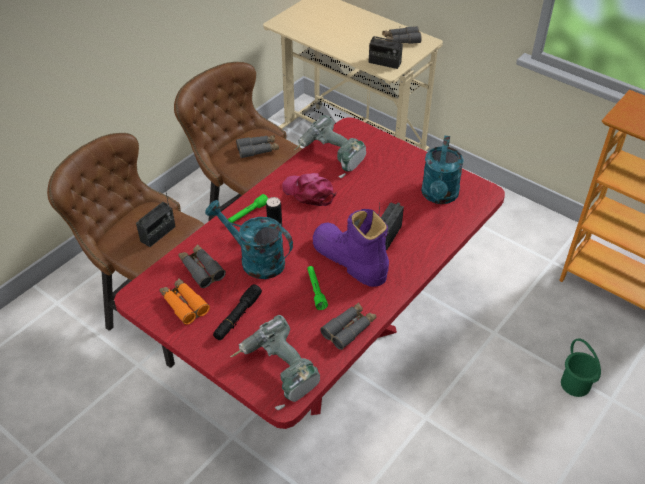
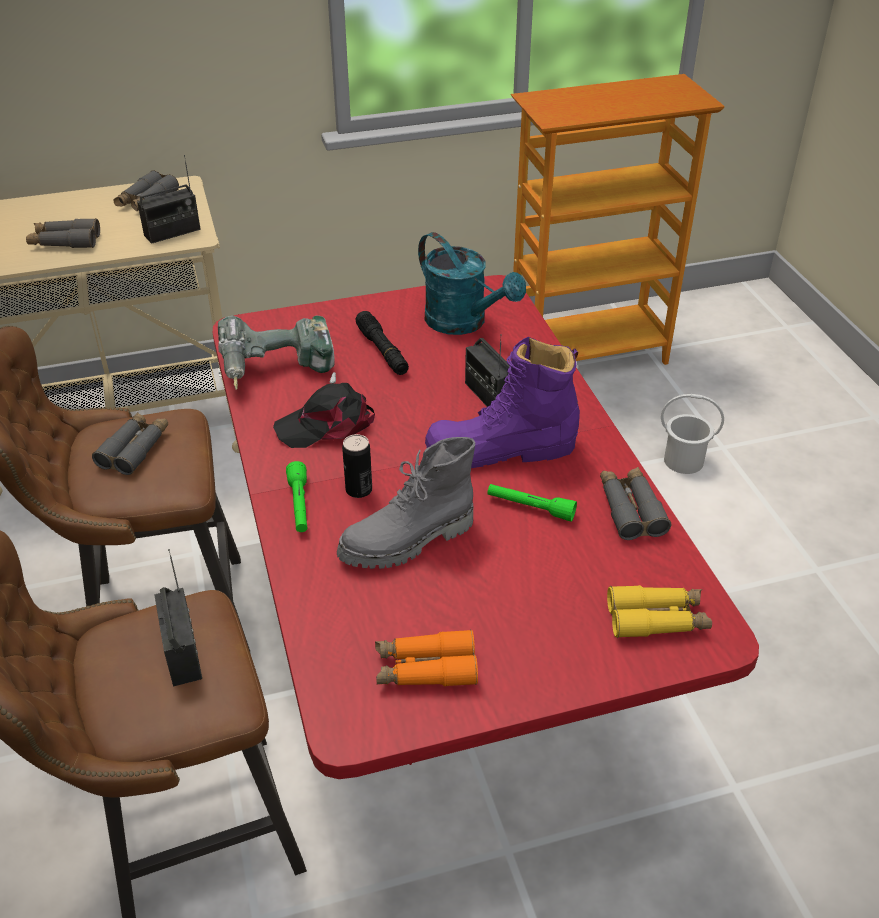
camera: 55 degrees left, 5 degrees down
grey binoculars [178,244,226,288] -> grey binoculars moved to [26,218,100,248]
turquoise watering can [205,200,293,279] -> grey boot [337,437,475,569]
black flashlight [213,284,262,340] -> black flashlight moved to [356,311,409,375]
power drill [230,315,320,410] -> yellow binoculars [607,585,712,638]
pink cap [282,173,337,206] -> black cap [273,383,375,448]
green bucket [561,339,601,397] -> white bucket [661,394,724,474]

